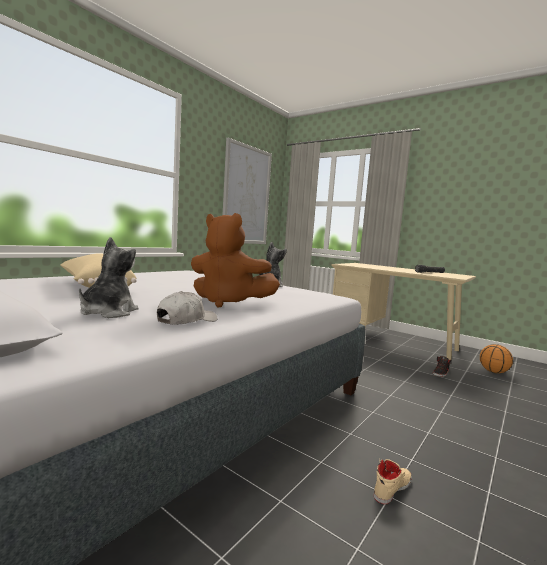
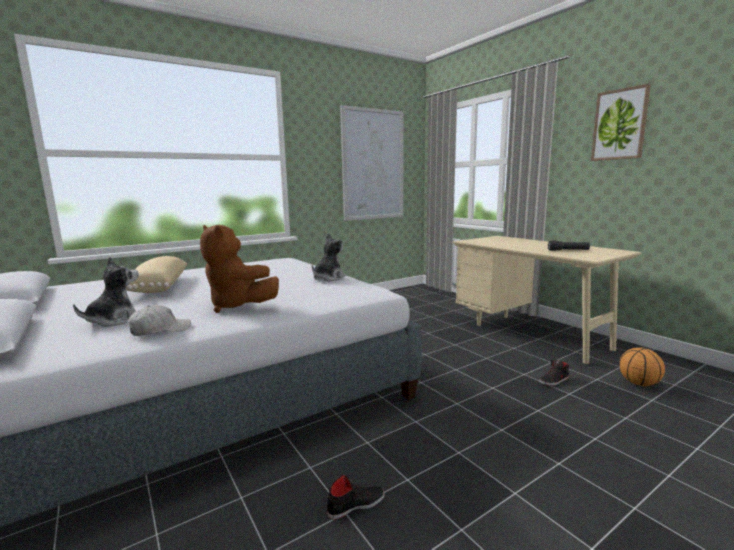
camera: 20 degrees right, 5 degrees up
beige shoe [374,459,412,504] -> black shoe [327,474,385,520]
none -> picture [591,84,651,161]

